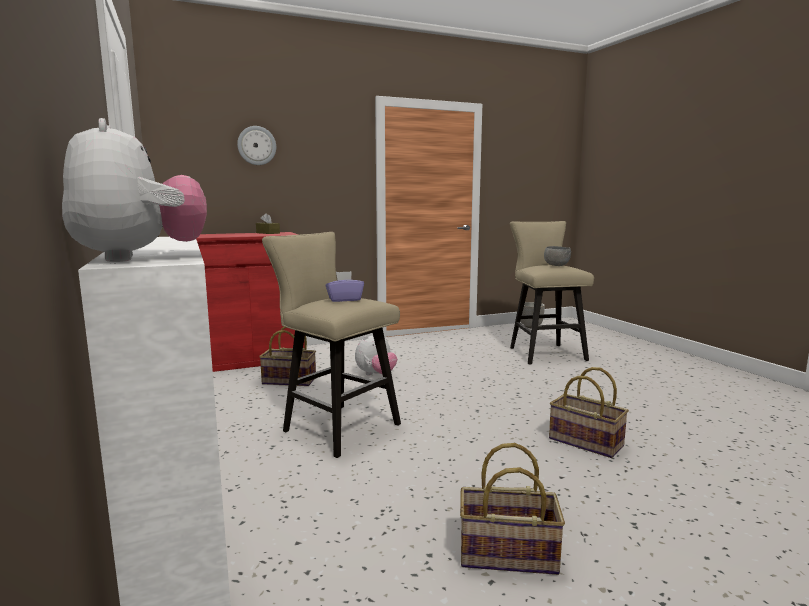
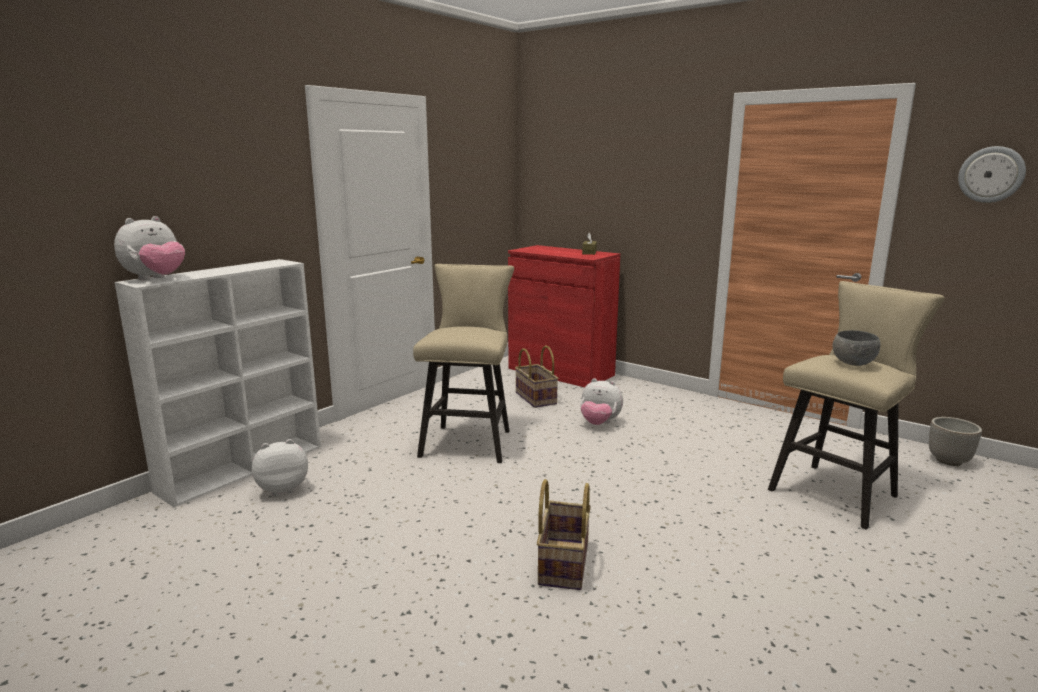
camera: 60 degrees right, 5 degrees up
wall clock [237,126,276,165] -> wall clock moved to [958,146,1026,203]
purple tissue box [326,271,364,302] -> none
basket [460,443,565,575] -> none
none -> plush toy [252,439,308,496]

